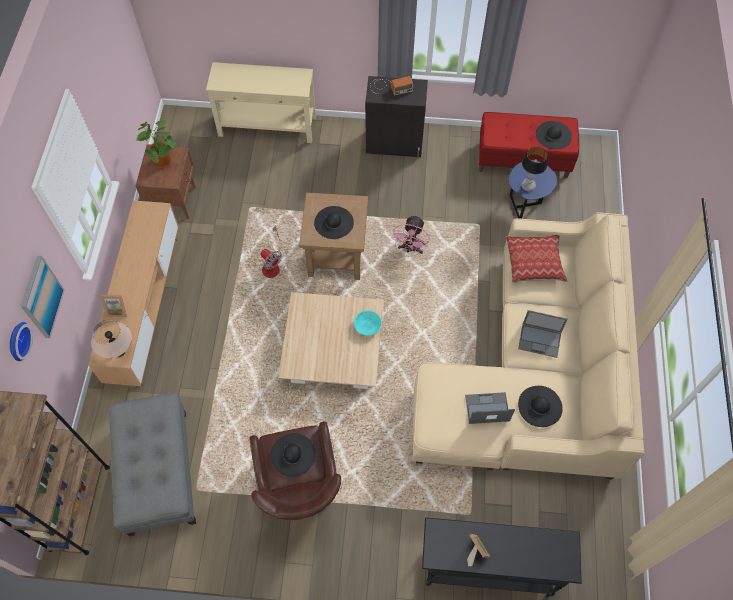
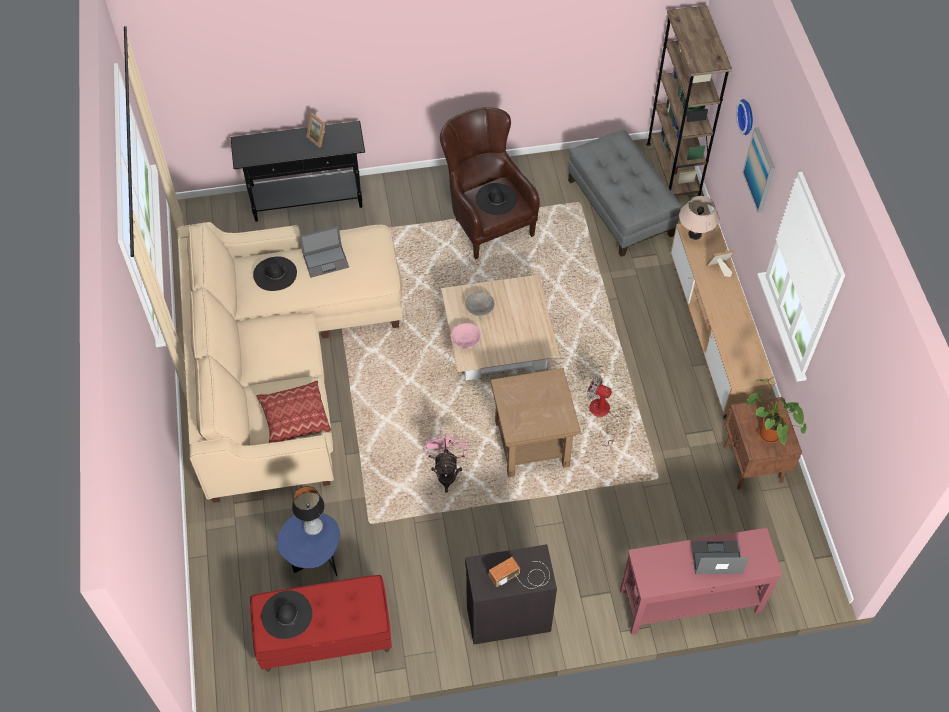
camera: 165 degrees right, 5 degrees down
beige console table [206,62,316,143] -> red console table [620,528,783,635]
black hat [314,206,354,239] -> none
turquoise bowl [354,310,382,335] -> pink bowl [451,323,481,349]
laptop [518,310,568,358] -> laptop moved to [691,541,749,574]
none -> grey bowl [465,291,495,316]

